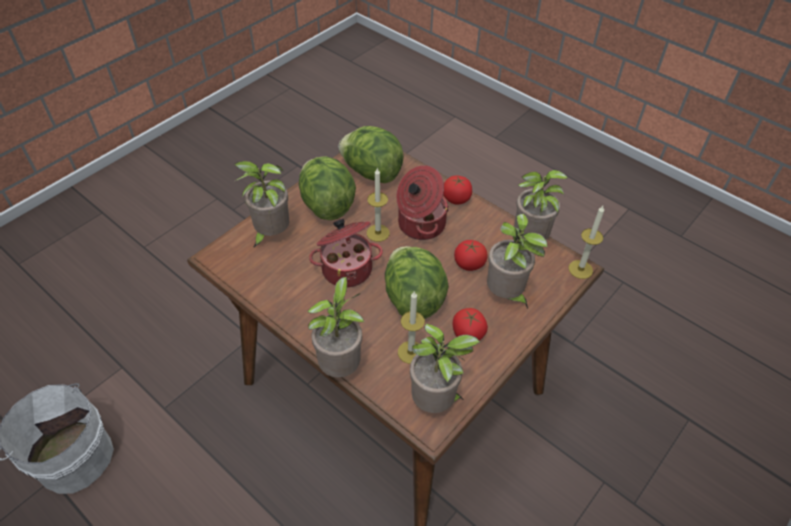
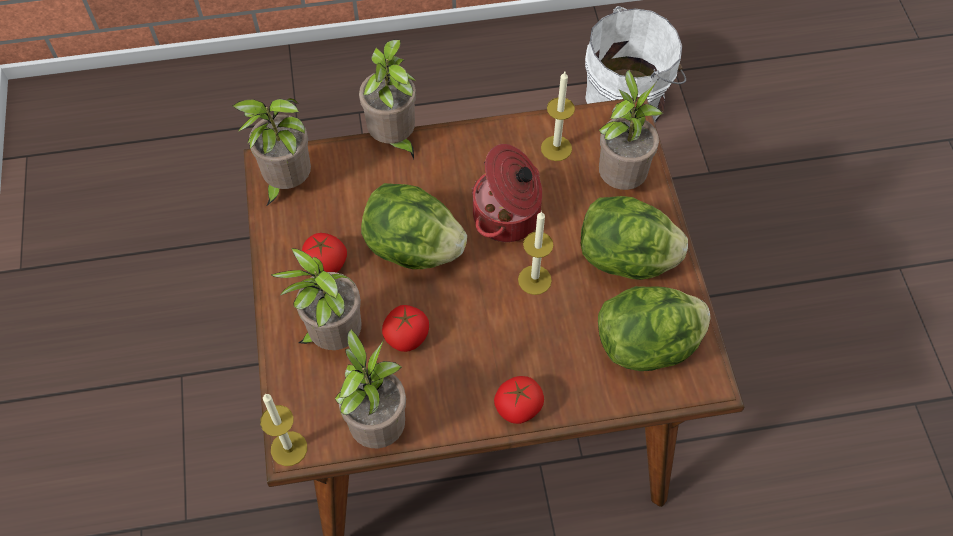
camera: 130 degrees right, 10 degrees up
cooking pot [396,165,449,240] -> none
candle [398,292,425,364] -> candle moved to [541,72,575,161]

